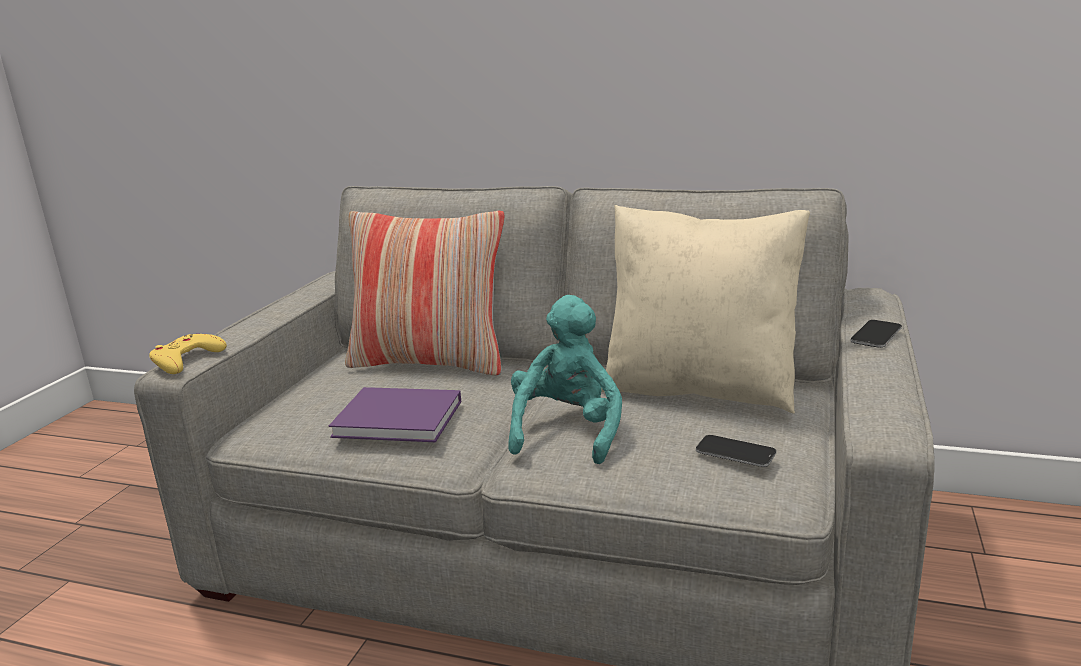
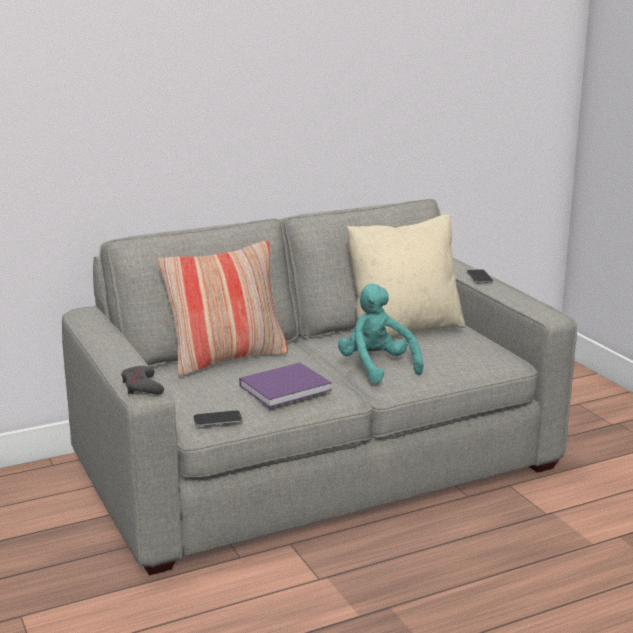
camera: 45 degrees left, 0 degrees up
yellow game controller [149,334,227,374] -> grey game controller [121,366,164,395]
phone [696,435,776,467] -> phone moved to [193,410,242,426]

